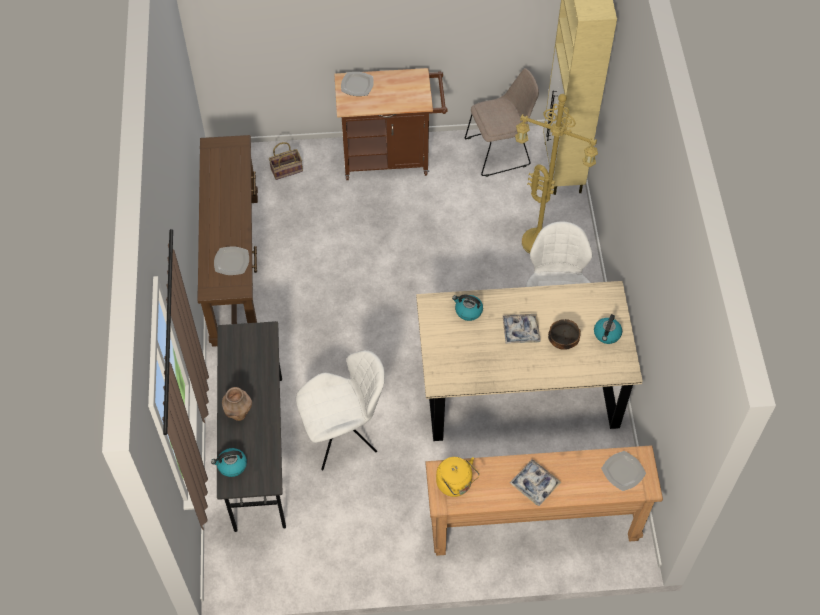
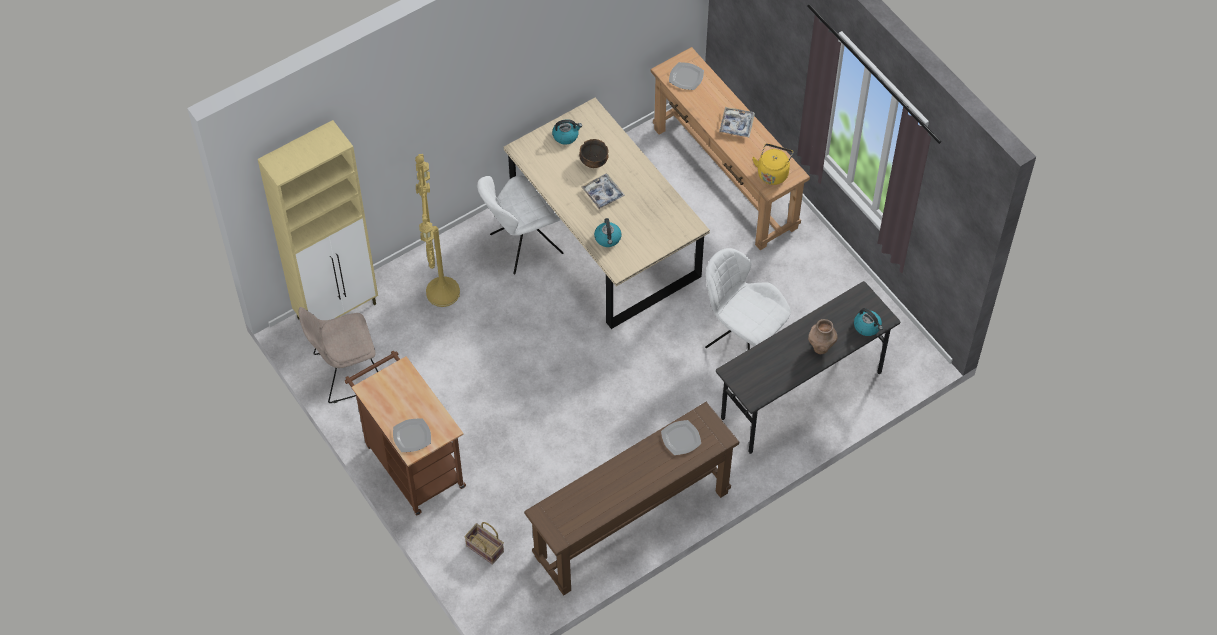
camera: 120 degrees left, 0 degrees up
beige chair [465,68,539,177] -> beige chair turned 60 degrees counterclockwise [299,307,378,403]

